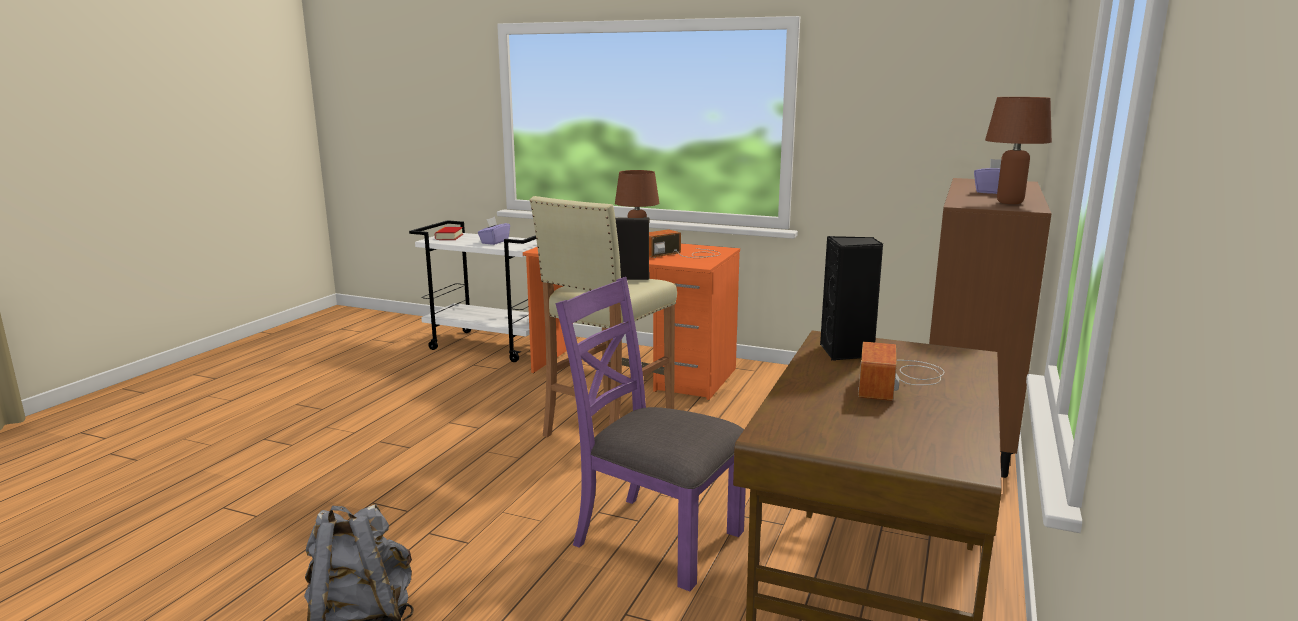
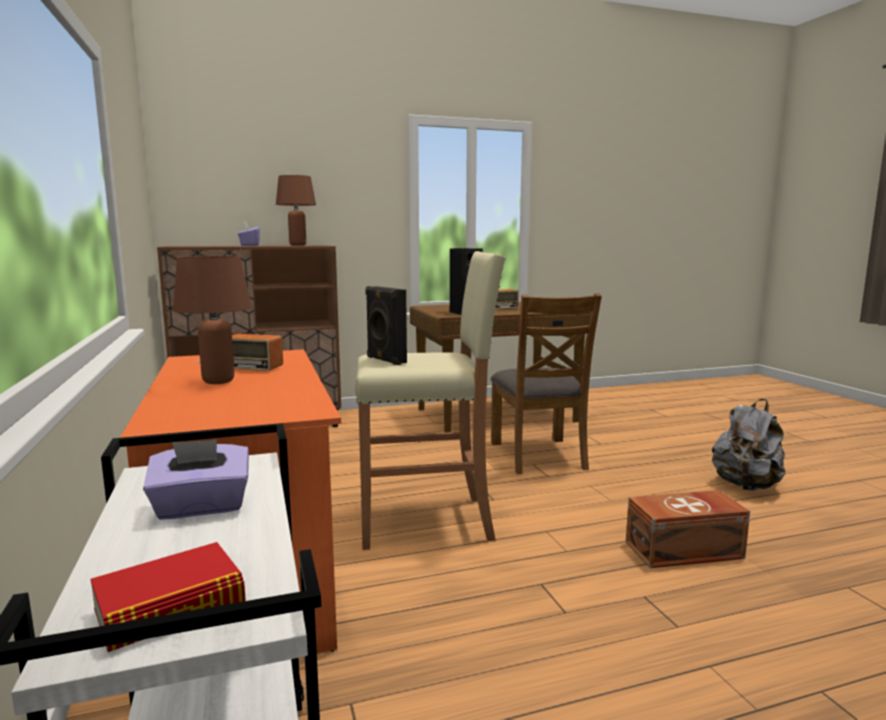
camera: 130 degrees left, 5 degrees down
purple chair [556,277,746,591] -> brown chair [490,293,602,474]
none -> brown storage box [626,490,750,568]

